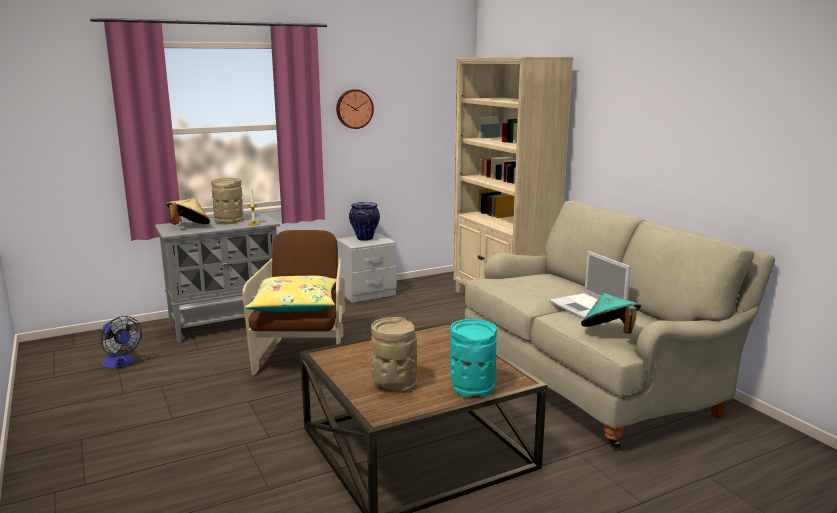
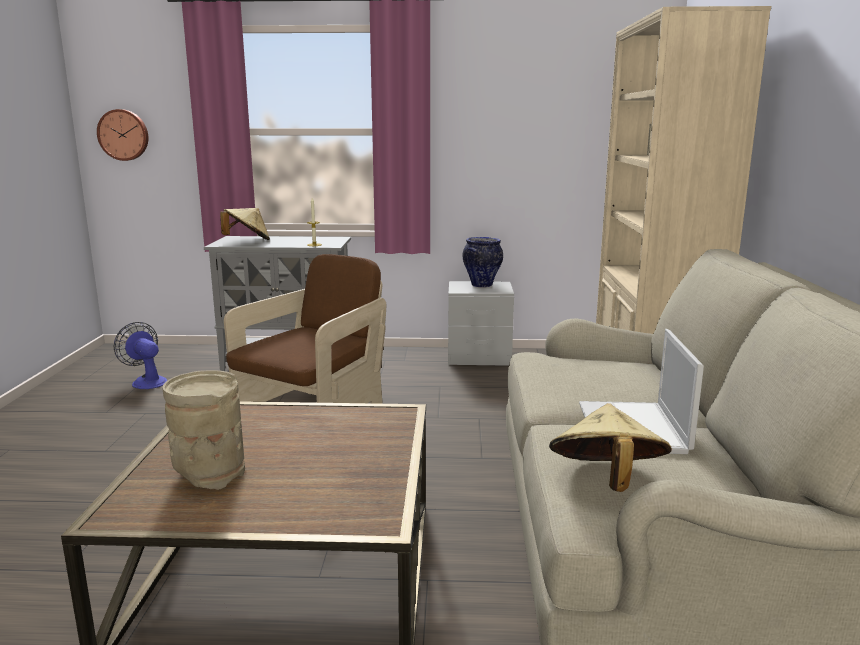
camera: 30 degrees right, 0 degrees up
fan [101,316,142,368] -> fan turned 150 degrees clockwise [114,322,167,389]
beige vase [211,178,244,224] -> none
yellow pillow [245,276,336,312] -> none
wall clock [336,89,374,129] -> wall clock moved to [97,109,148,161]
turquoise vase [450,319,497,398] -> none
turquoise hat [581,293,641,333] -> beige hat [549,403,672,492]

